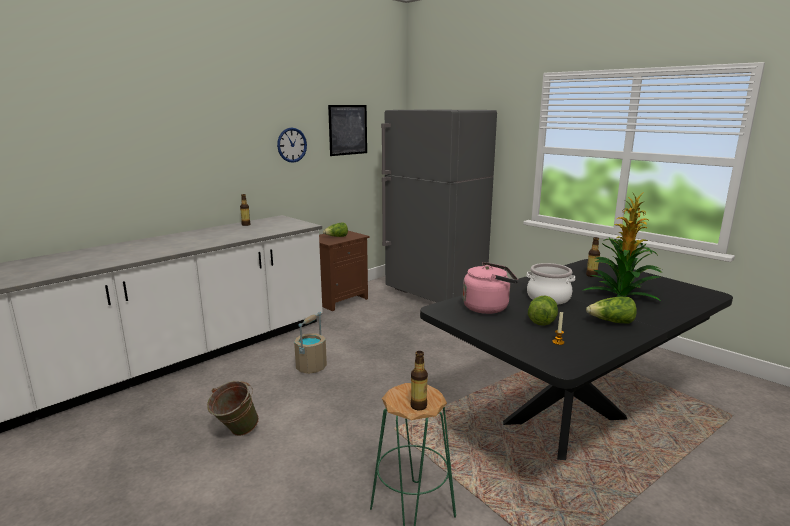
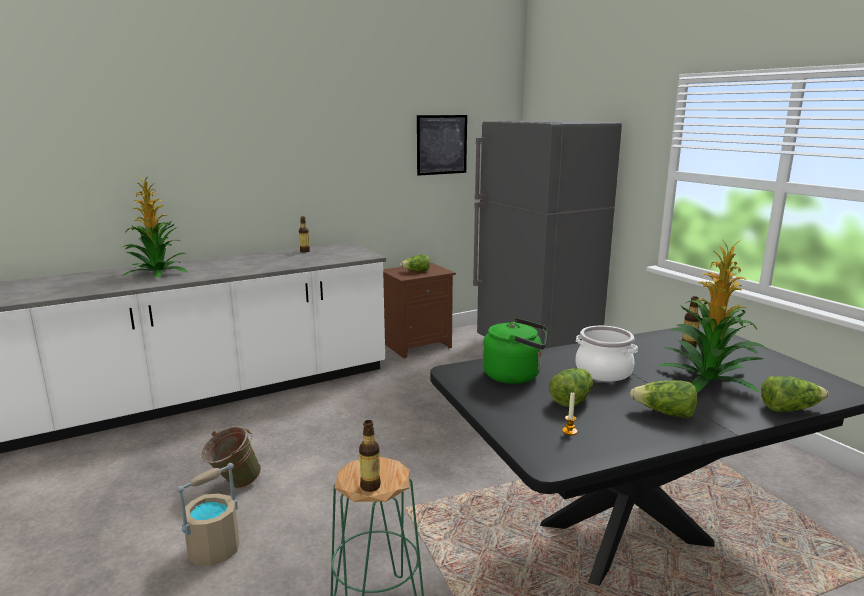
camera: 15 degrees right, 0 degrees up
wall clock [277,128,307,163] -> none
beige bucket [294,312,327,374] -> beige bucket moved to [177,463,239,566]
pink kettle [463,262,518,314] -> green kettle [483,318,547,384]
none -> potted plant [119,175,188,278]
none -> lettuce [761,376,829,412]

